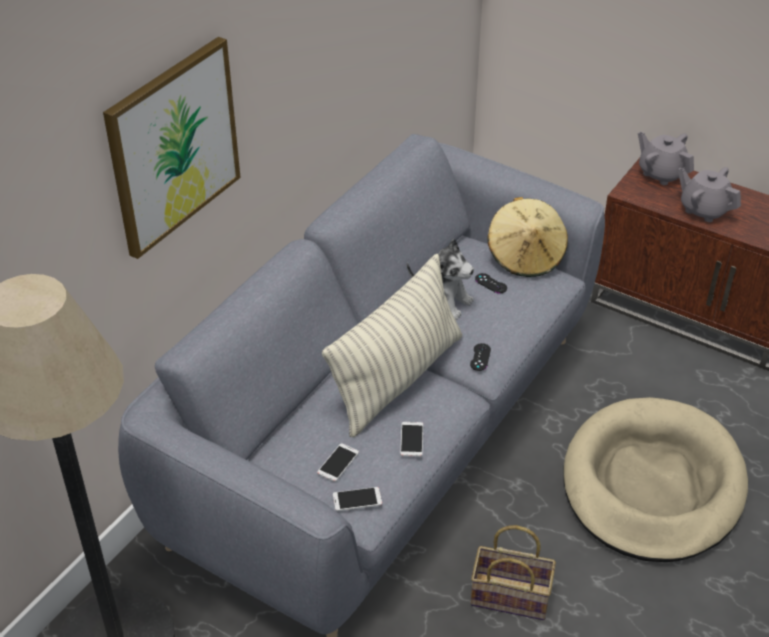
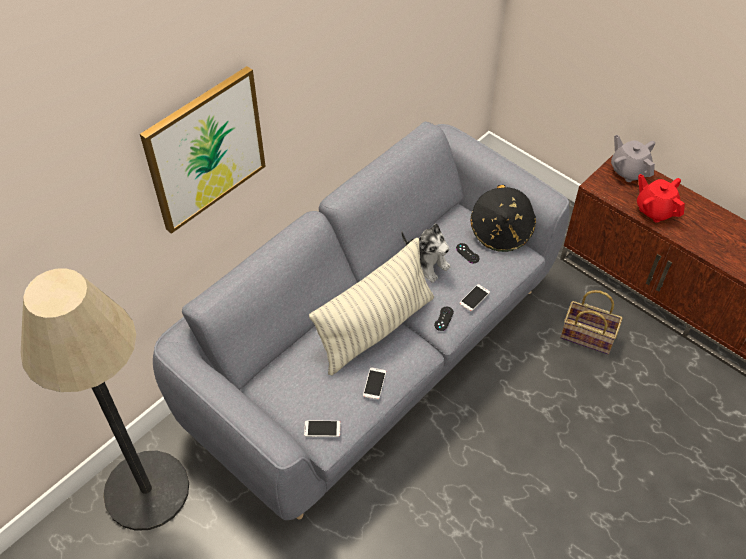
camera: 10 degrees right, 10 degrees up
phone [317,443,359,482] -> phone moved to [459,284,490,311]
basket [471,525,556,620] -> basket moved to [560,290,622,354]
beige hat [487,197,568,277] -> black hat [470,185,536,252]
beige dog bed [563,397,748,562] -> none
grey teapot [678,167,741,222] -> red teapot [637,174,685,223]

